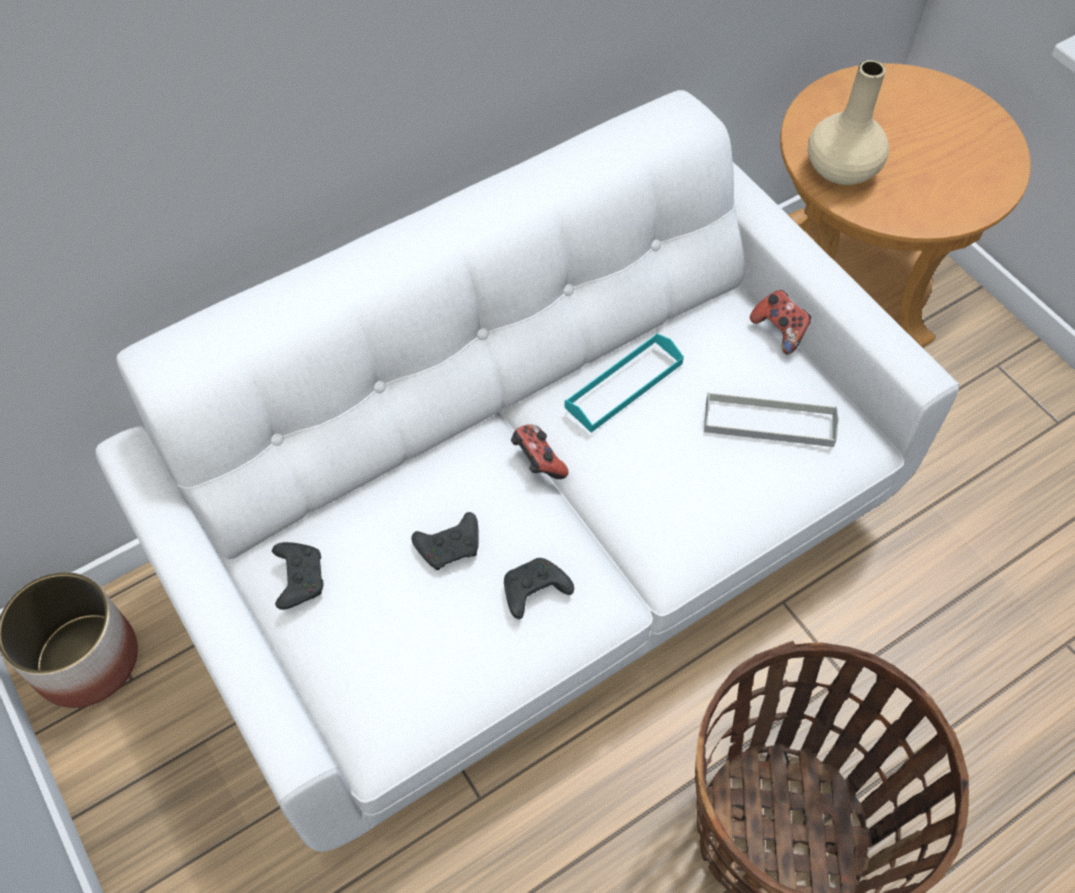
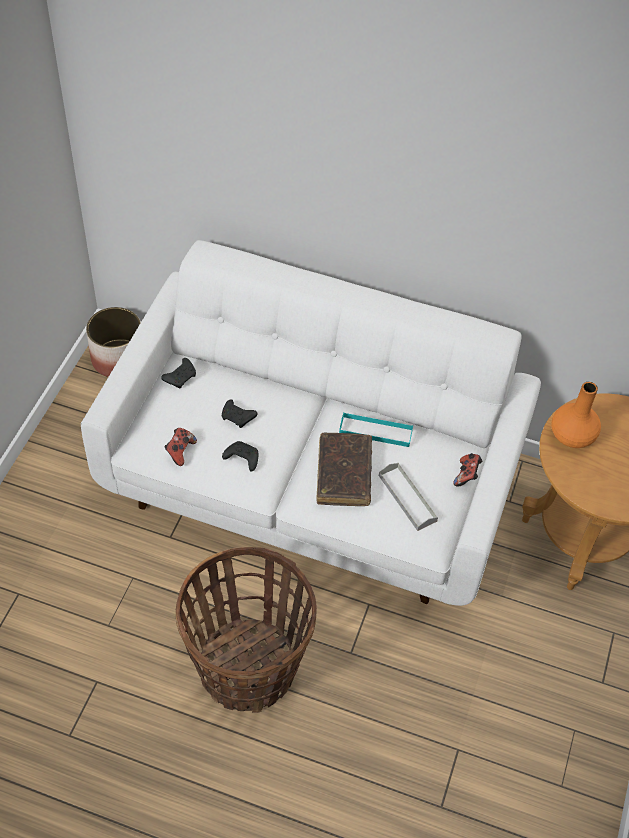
camera: 50 degrees right, 5 degrees down
game controller [511,424,569,479] -> game controller moved to [165,428,197,466]
beige vase [808,60,889,185] -> orange vase [551,382,601,448]
none -> brown book [316,433,372,506]

